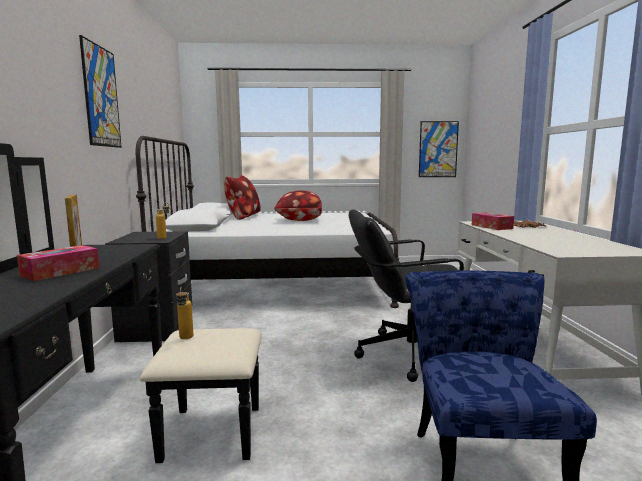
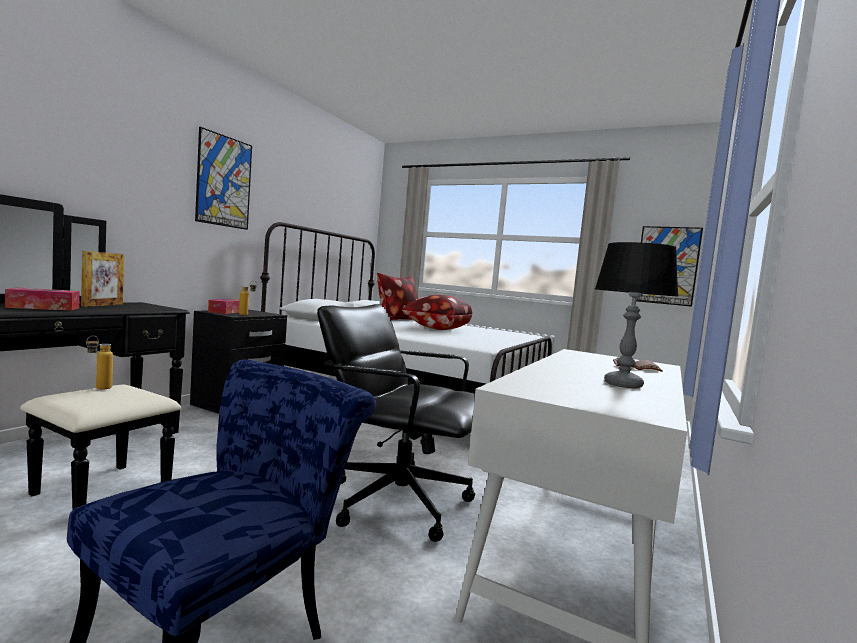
camera: 30 degrees right, 5 degrees down
tissue box [472,212,514,230] -> tissue box moved to [208,299,240,314]
none -> table lamp [595,242,679,388]

